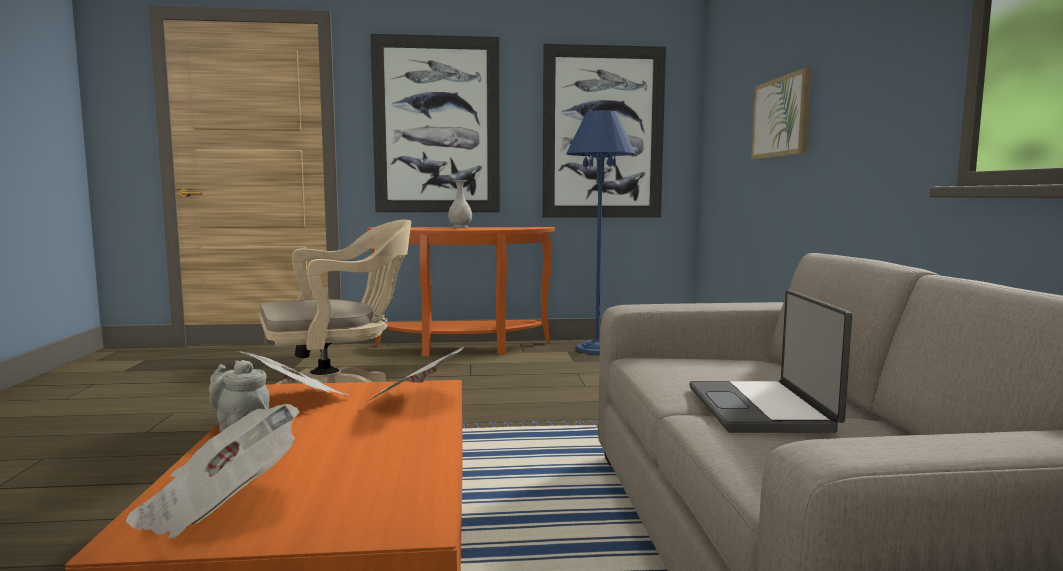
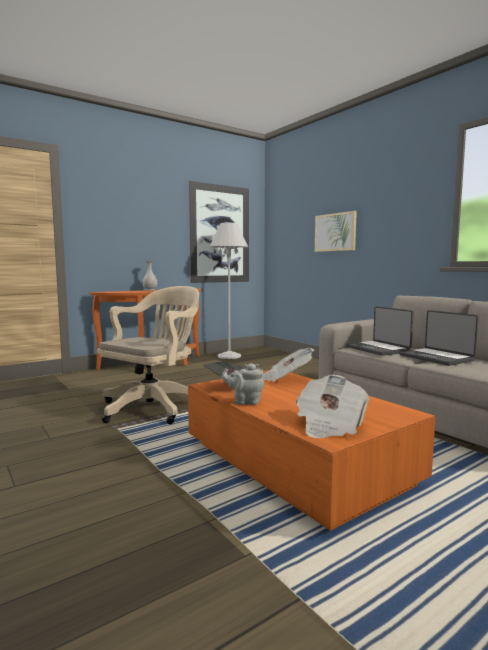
camera: 30 degrees left, 0 degrees up
picture [370,34,500,212] -> none
blue floor lamp [566,110,635,354] -> white floor lamp [210,223,248,359]
none -> laptop [346,306,414,356]

